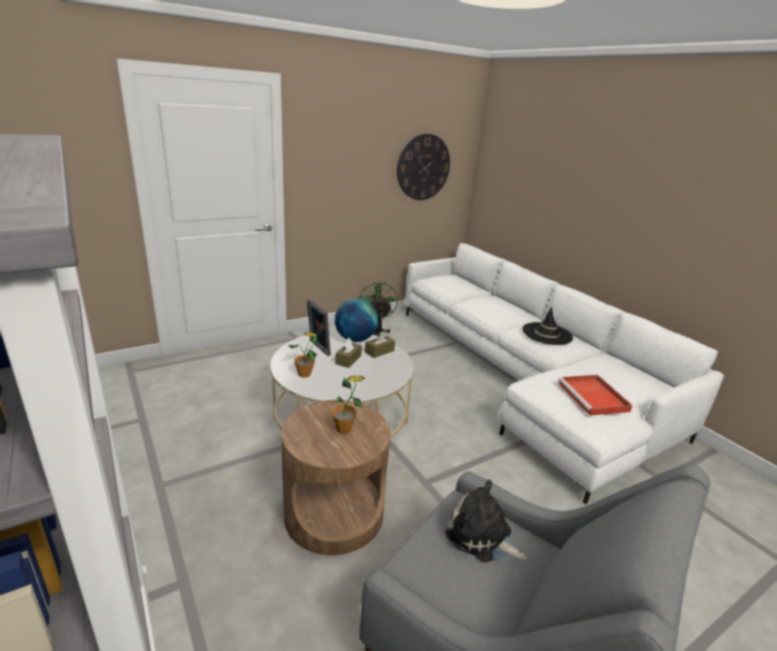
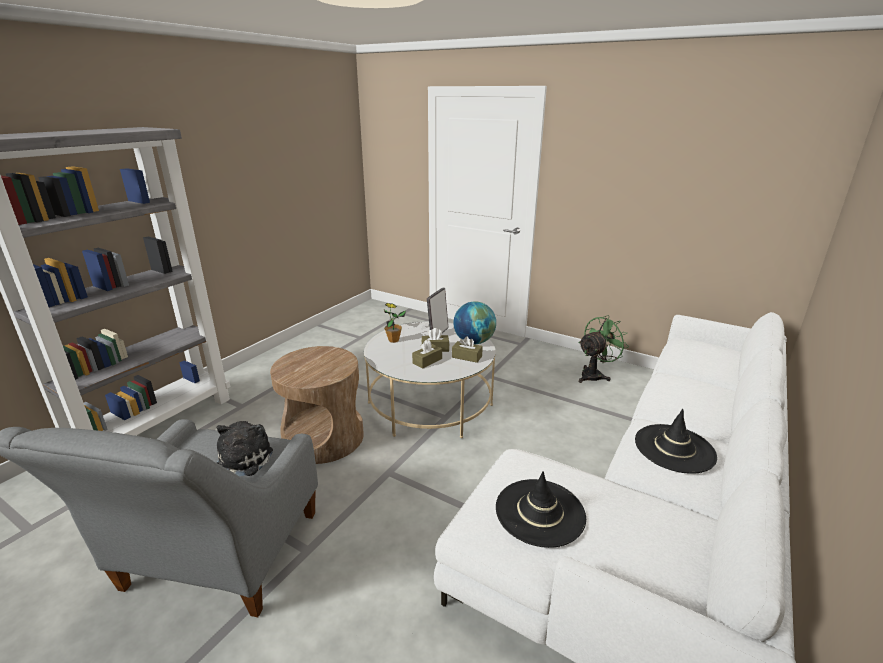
camera: 65 degrees right, 0 degrees up
potted plant [330,376,365,434] -> none
wall clock [397,134,450,200] -> none
red tray [558,375,633,416] -> black hat [496,471,586,548]
none -> brown tissue box [412,340,442,369]

